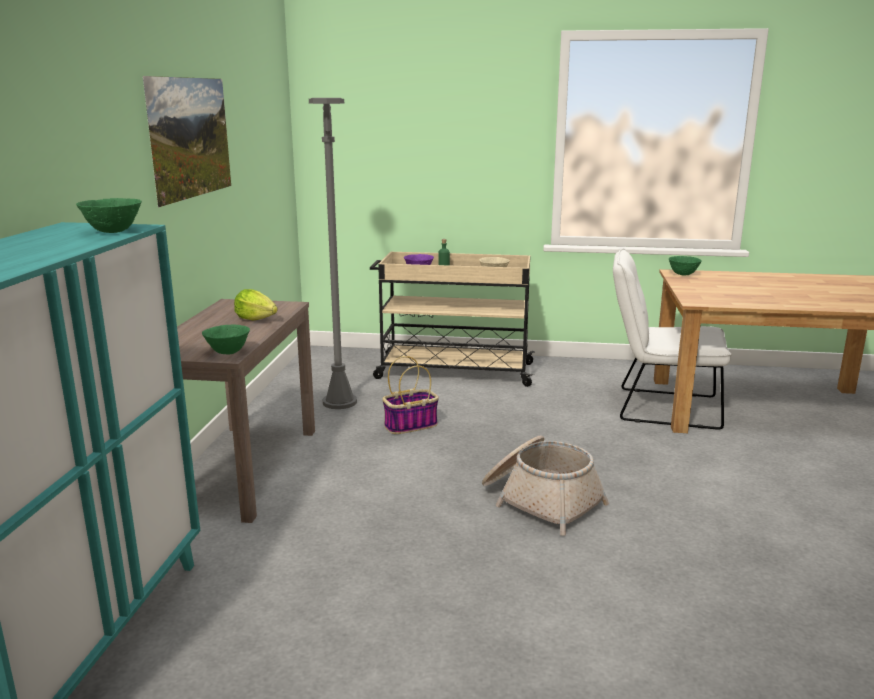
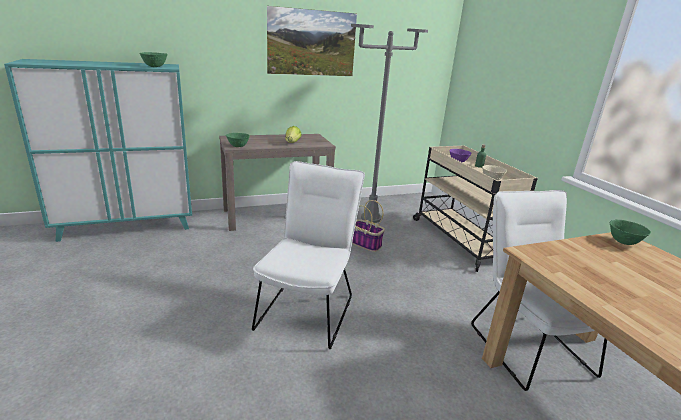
camera: 60 degrees right, 5 degrees up
basket [482,435,609,536] -> white chair [252,161,365,349]

